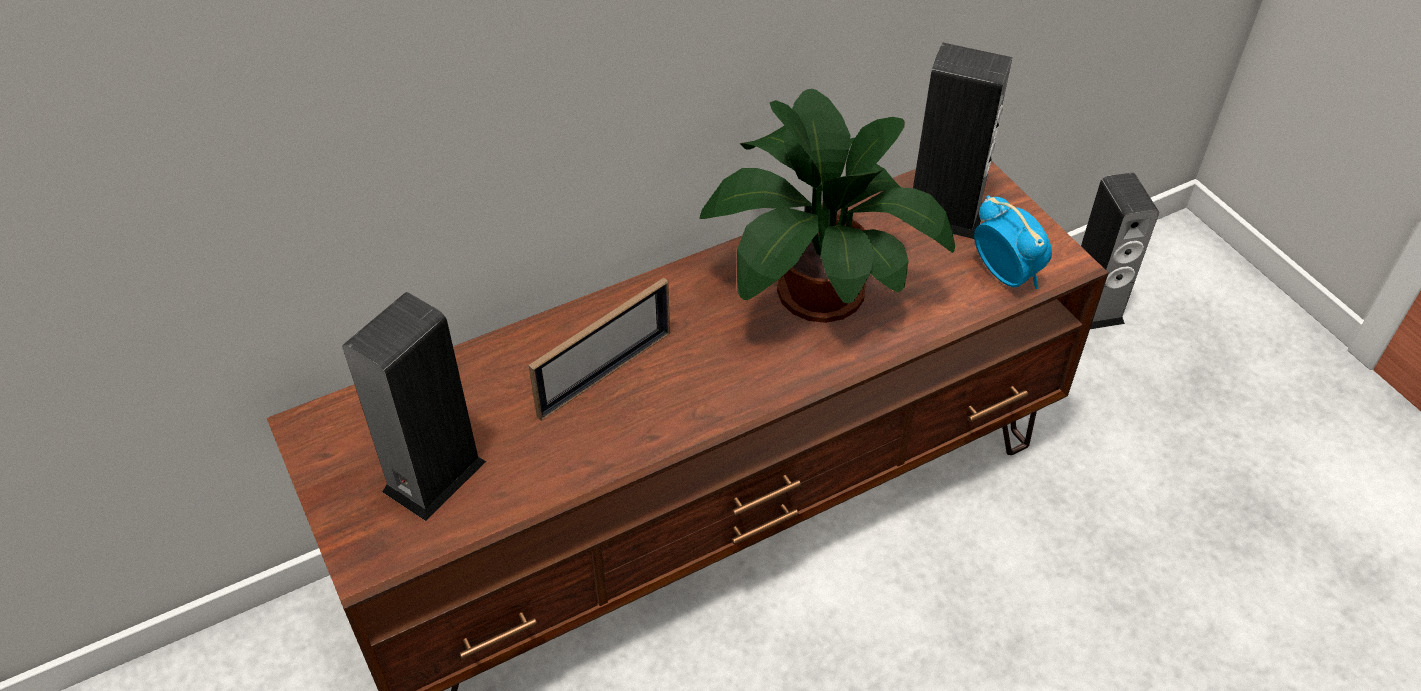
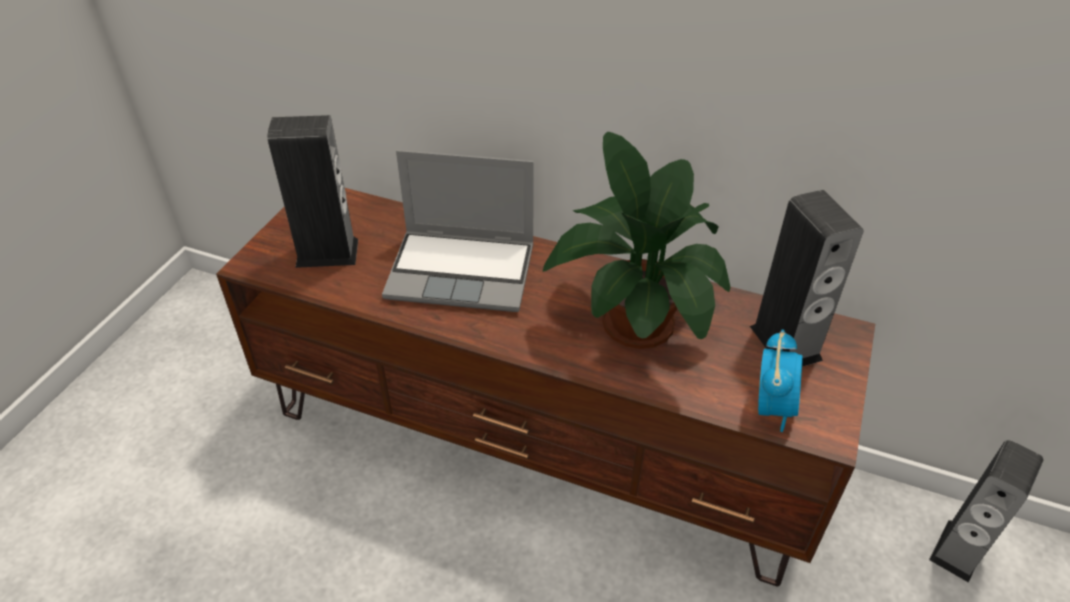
camera: 50 degrees right, 5 degrees down
picture frame [528,278,670,421] -> laptop [382,150,534,312]

